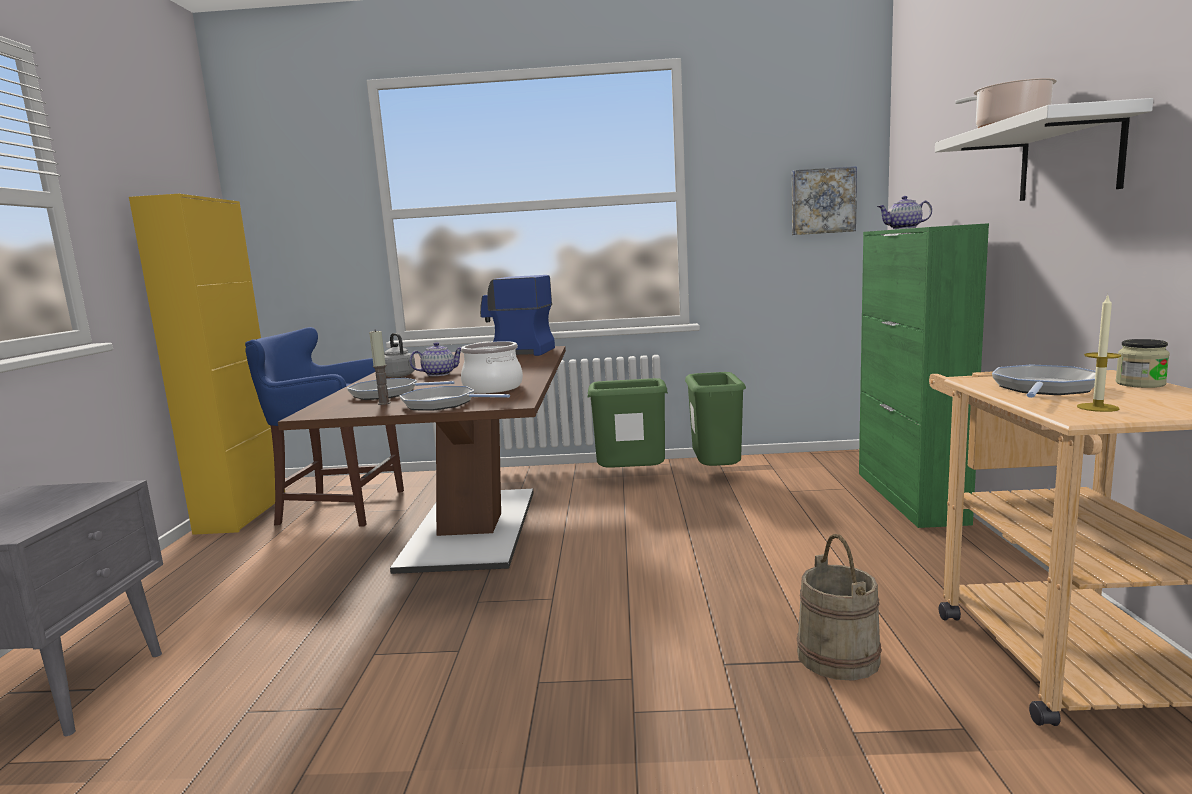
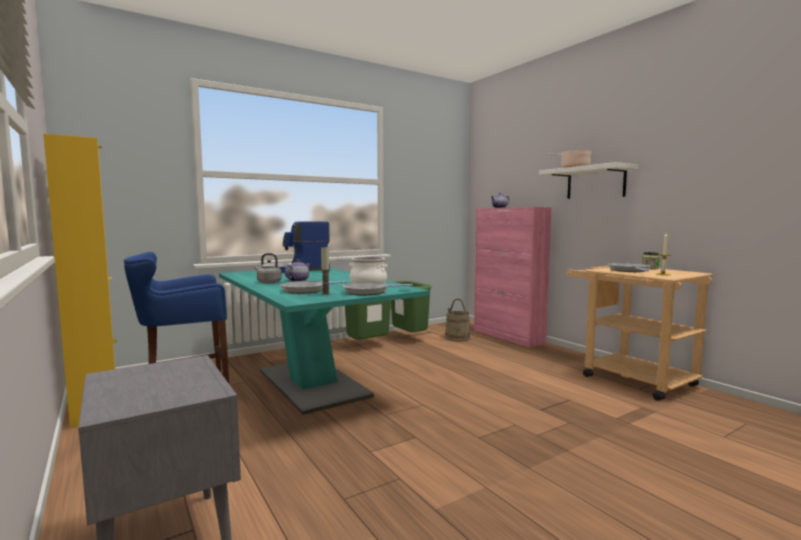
camera: 35 degrees left, 5 degrees down
brown dining table [278,346,566,574] -> turquoise dining table [219,268,430,415]
picture [792,166,857,235] -> none
beige bucket [797,534,882,681] -> beige bucket moved to [445,299,470,342]
green cabinet [859,223,989,528] -> pink cabinet [474,207,552,348]

